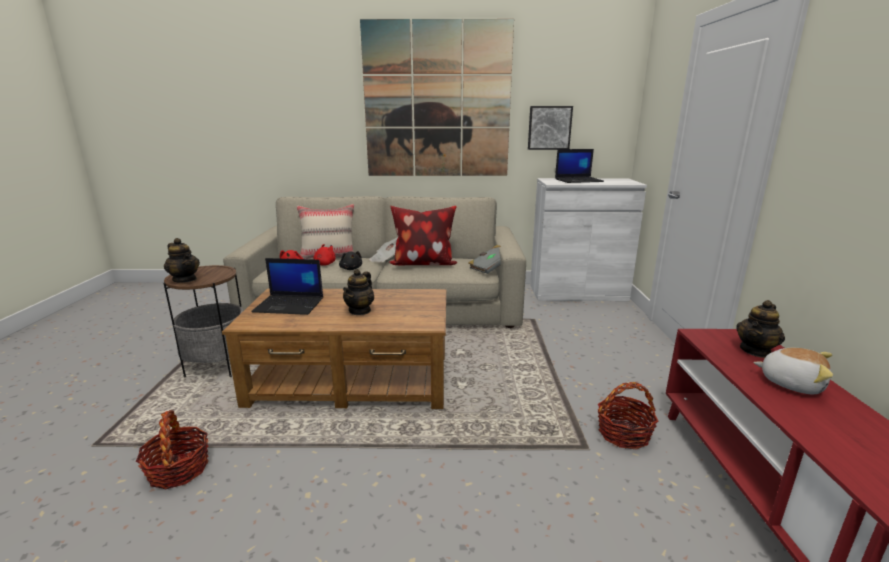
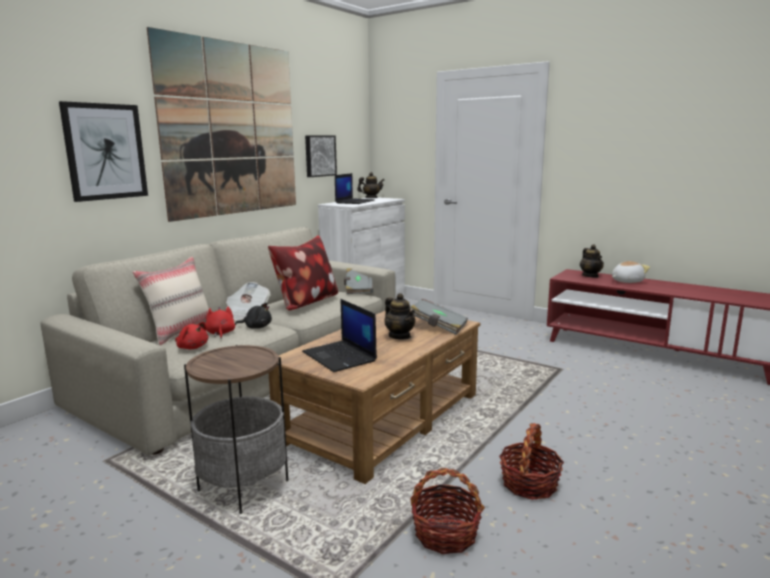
camera: 55 degrees left, 5 degrees down
teapot [164,238,200,283] -> teapot moved to [357,172,384,198]
laptop [251,258,323,315] -> laptop turned 105 degrees clockwise [302,299,377,372]
basket [598,382,658,450] -> basket moved to [499,423,564,500]
none -> picture [59,101,148,202]
none -> grey book [410,298,468,335]

